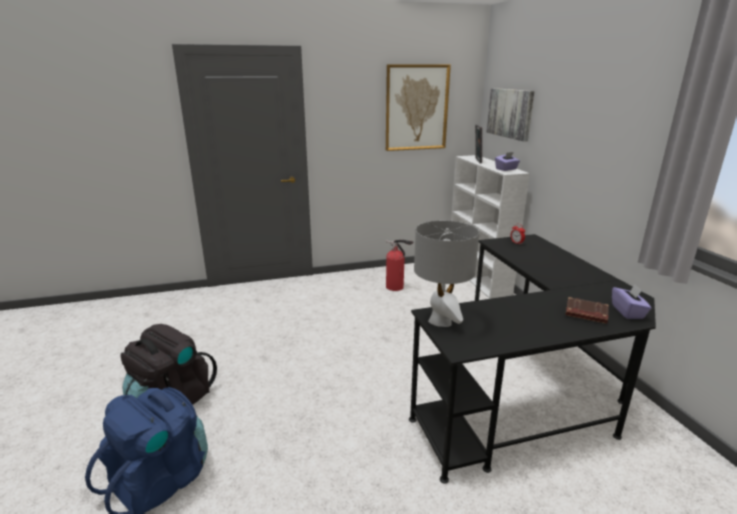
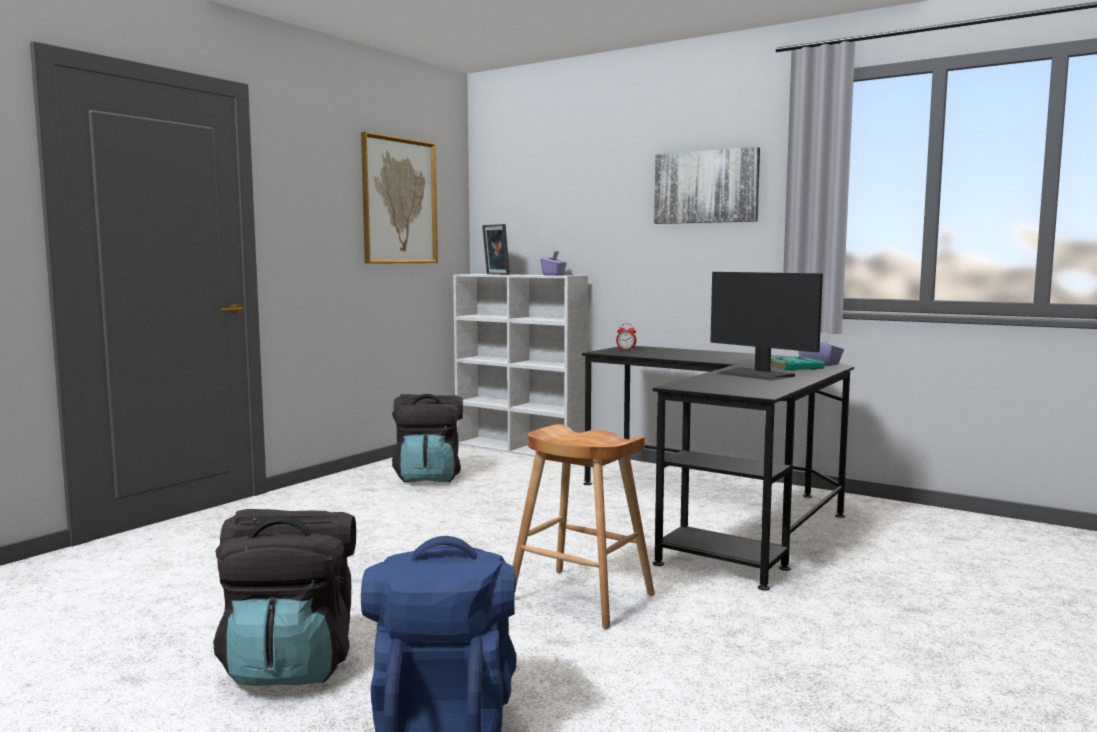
camera: 40 degrees left, 15 degrees down
fire extinguisher [386,240,413,291] -> black backpack [392,394,463,482]
grey table lamp [414,220,480,327] -> none
picture [487,88,534,142] -> picture moved to [654,147,760,224]
brown book [565,297,609,324] -> turquoise book [771,357,825,371]
none -> brown stool [513,424,655,629]
none -> monitor [710,272,823,381]

